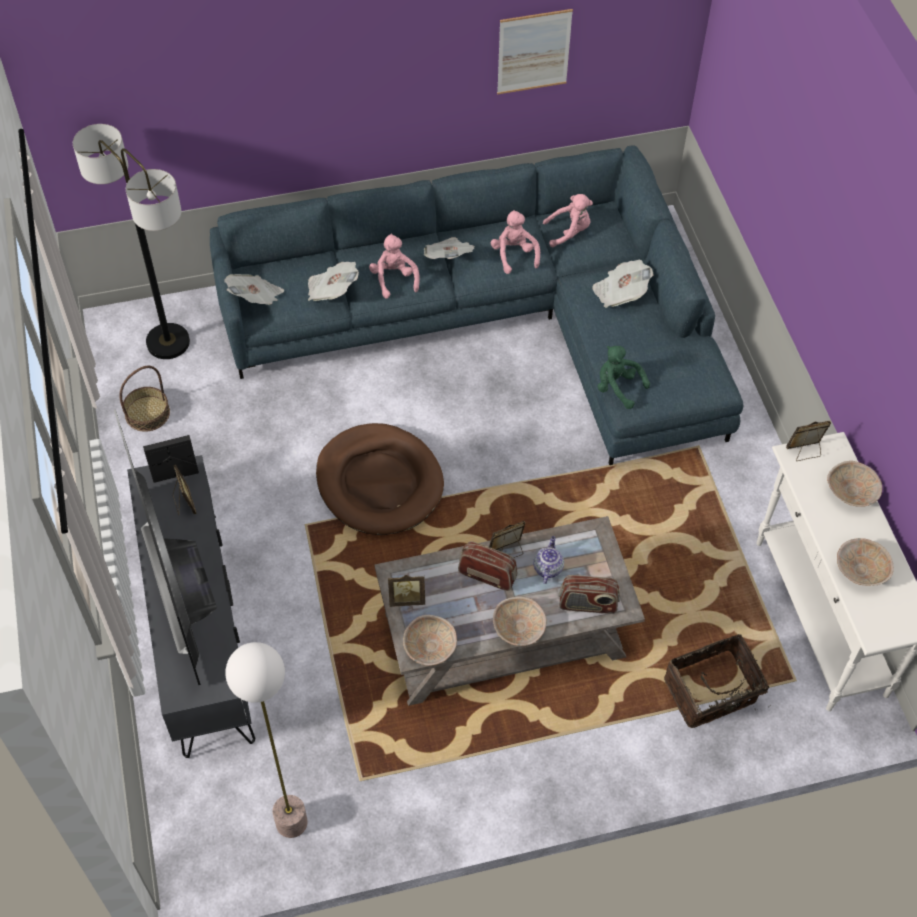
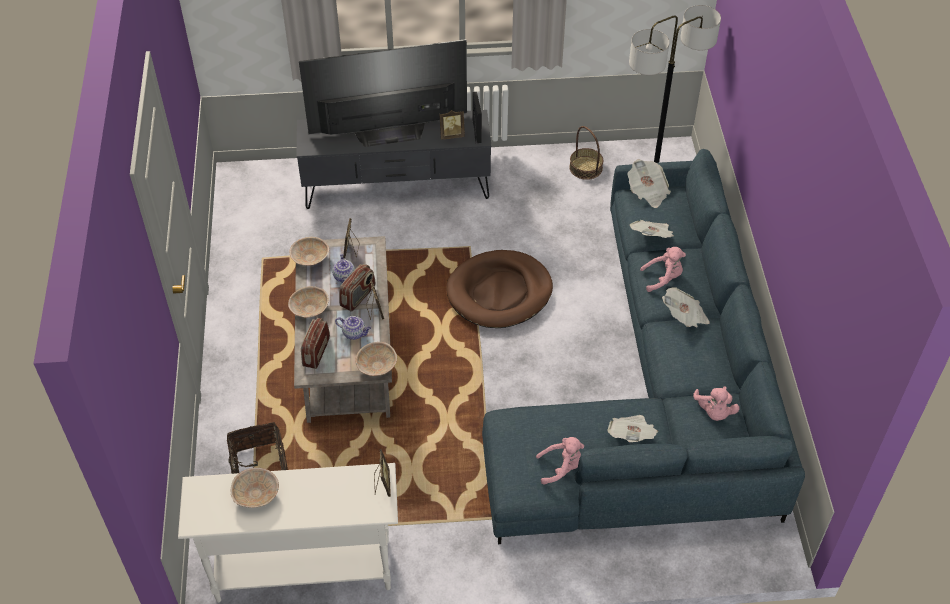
camera: 100 degrees right, 5 degrees down
floor lamp [226,642,308,838] -> none
pink plush toy [491,210,540,274] -> pink plush toy moved to [536,437,584,485]
picture [497,9,573,94] -> none
green plush toy [598,346,650,409] -> none
beige bowl [827,461,882,507] -> beige bowl moved to [355,342,397,376]
none -> teapot [332,254,355,283]

